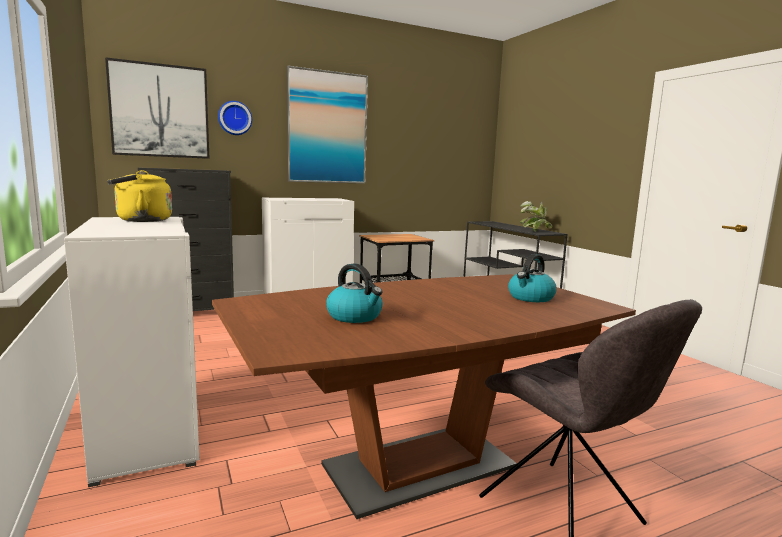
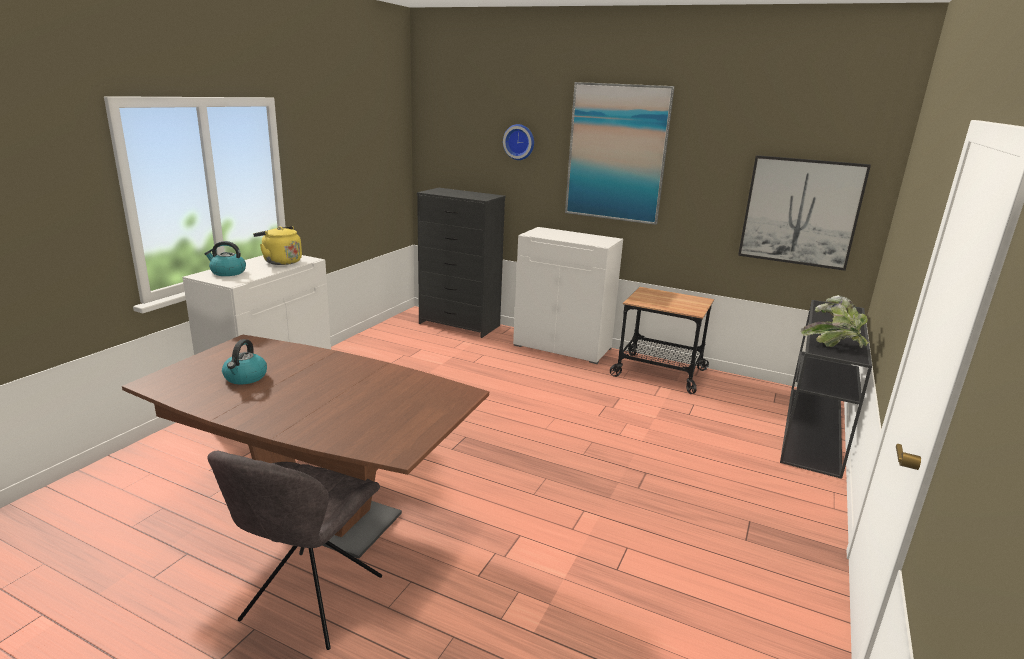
camera: 50 degrees right, 10 degrees up
picture [105,57,210,159] -> picture moved to [738,155,871,271]
kettle [508,254,557,302] -> kettle moved to [204,241,246,276]

